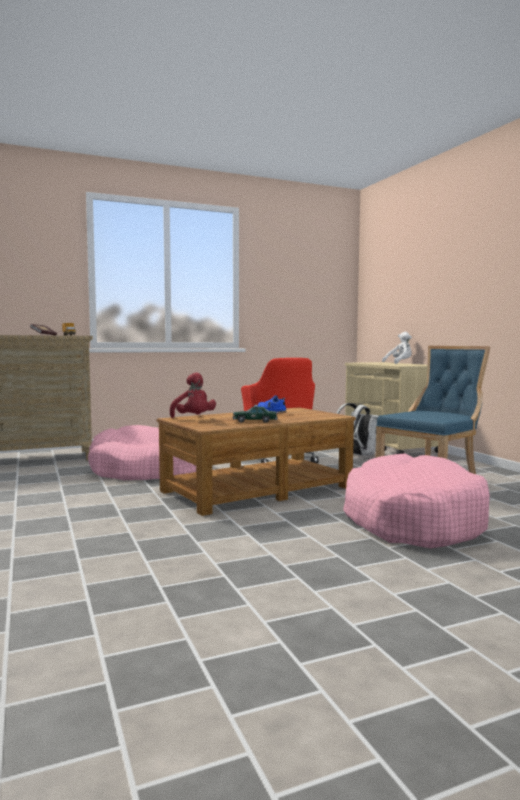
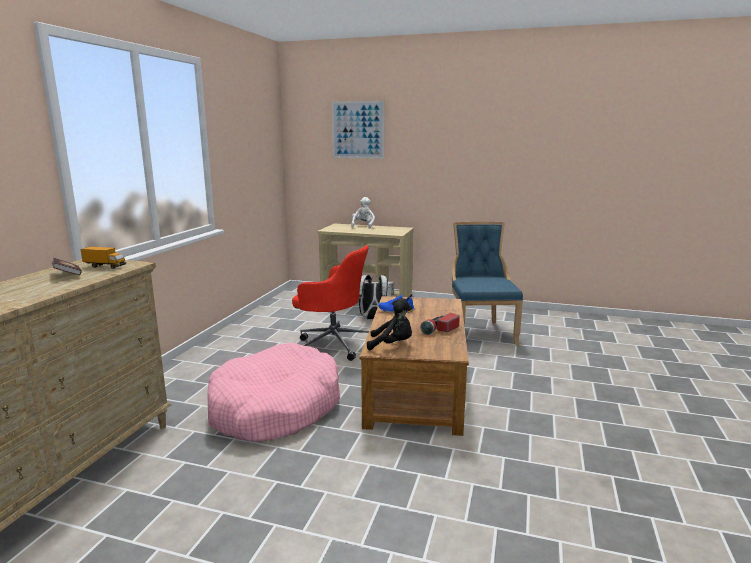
camera: 50 degrees left, 10 degrees up
red plush toy [170,372,216,418] -> black plush toy [367,298,412,350]
toy car [233,405,277,423] -> flashlight [420,313,460,335]
pink dog bed [343,453,490,548] -> none
none -> picture [332,101,385,159]

